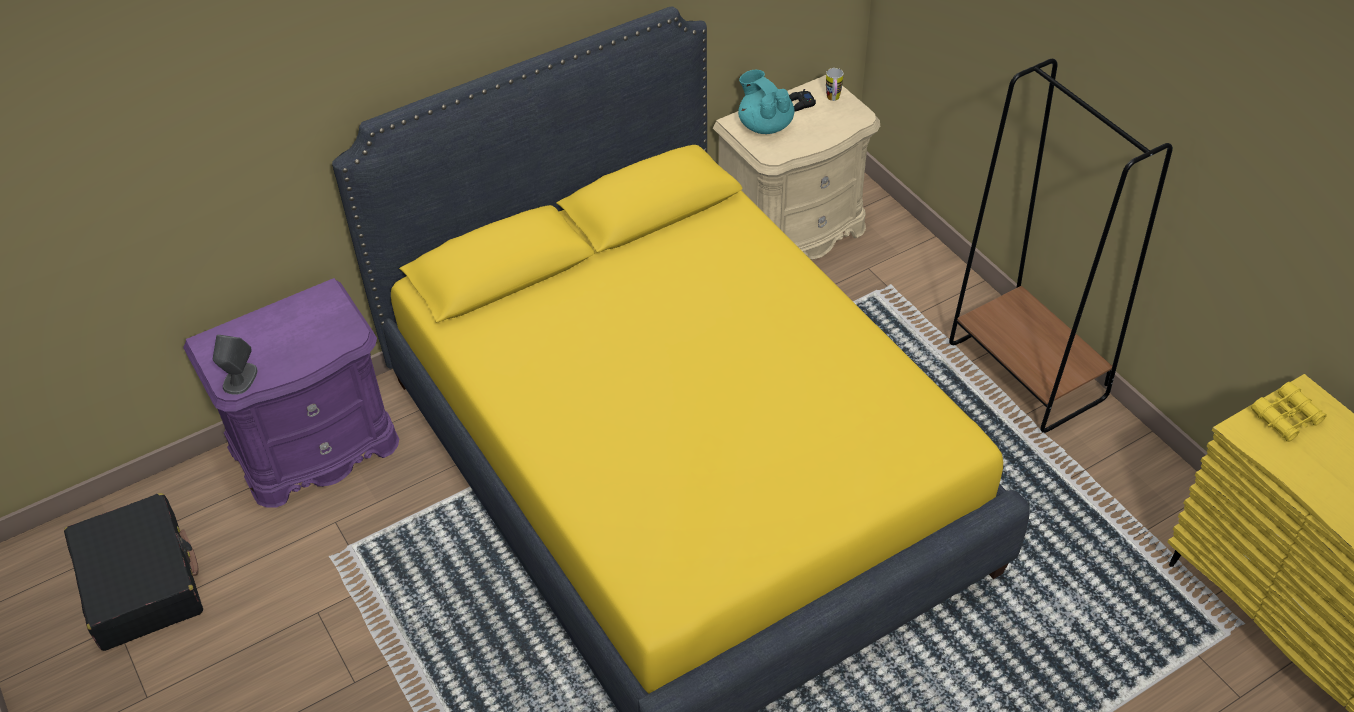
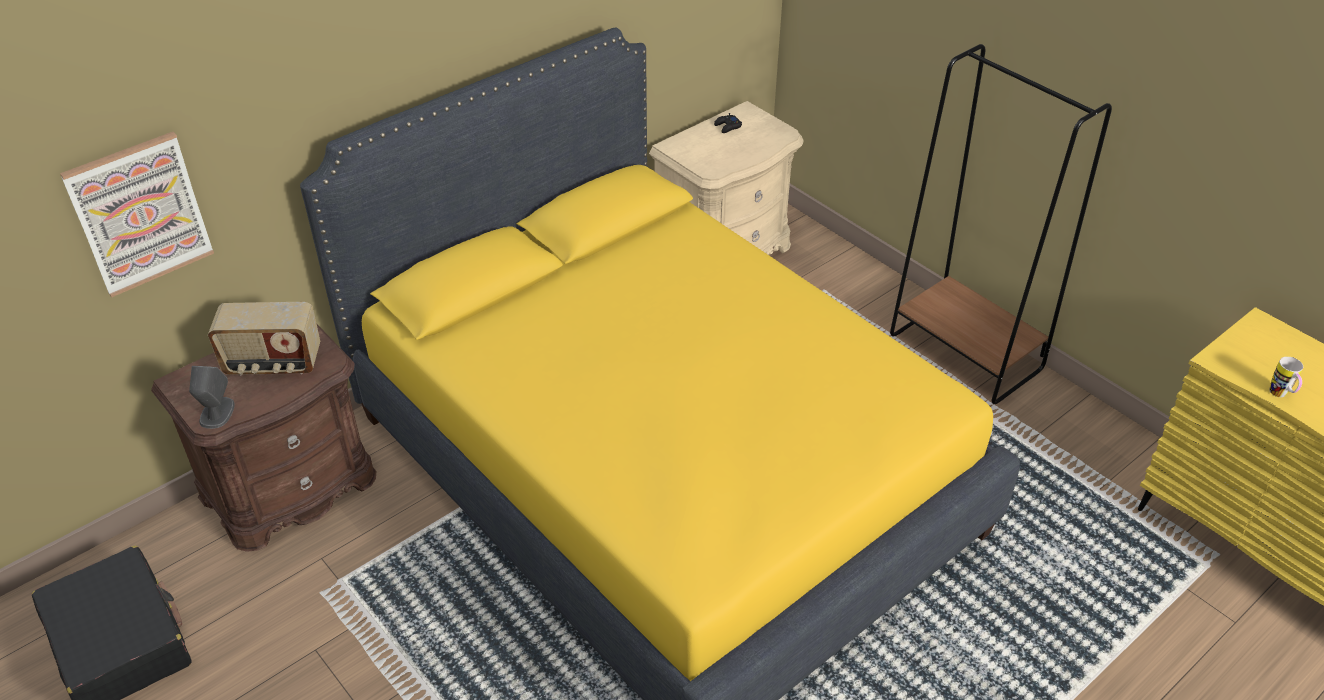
camera: 10 degrees left, 5 degrees down
purple nightstand [183,278,399,508] -> brown nightstand [151,325,376,552]
turquoise teapot [738,70,795,134] -> none
mug [826,68,843,101] -> mug moved to [1270,356,1303,397]
yellow binoculars [1251,382,1327,442] -> none
none -> picture [60,132,214,297]
none -> radio [208,302,320,376]

